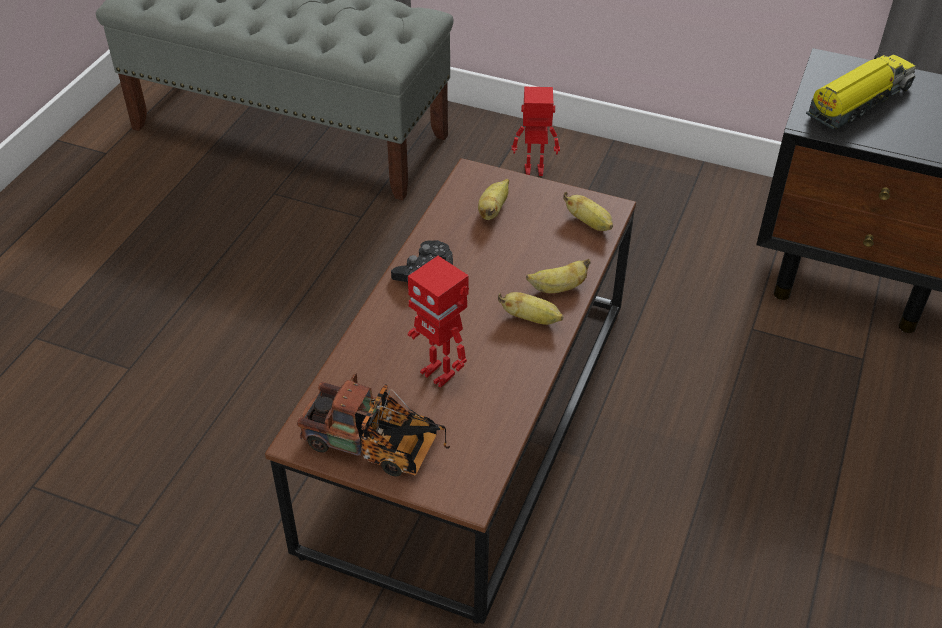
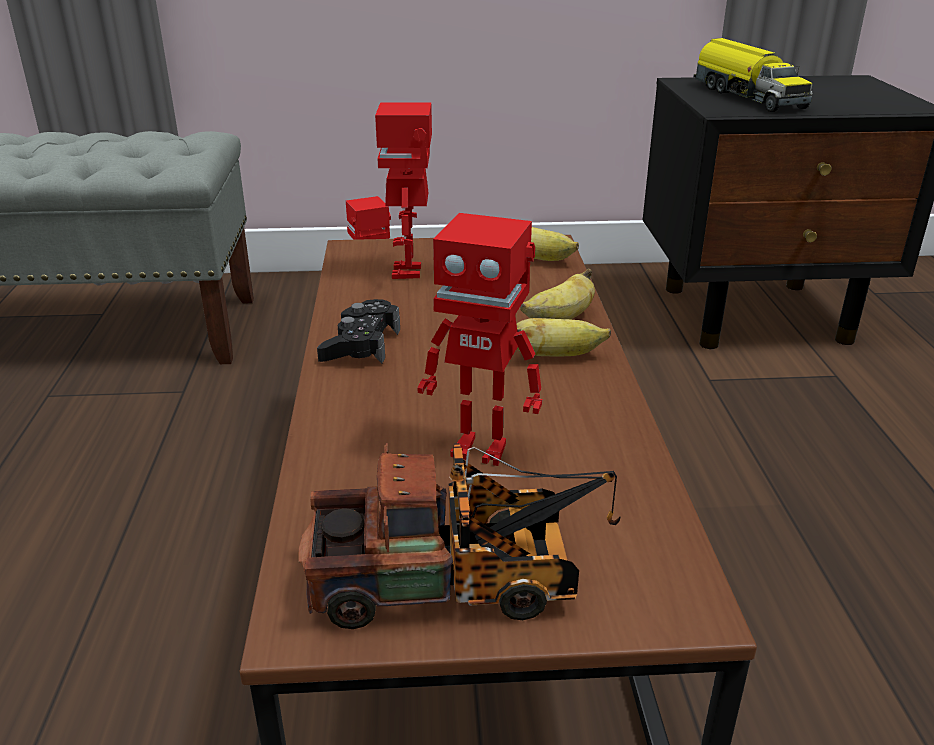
camera: 25 degrees left, 15 degrees down
banana [478,179,509,220] -> toy robot [375,103,432,279]
toy truck [806,55,916,129] -> toy truck turned 135 degrees clockwise [693,38,813,112]

